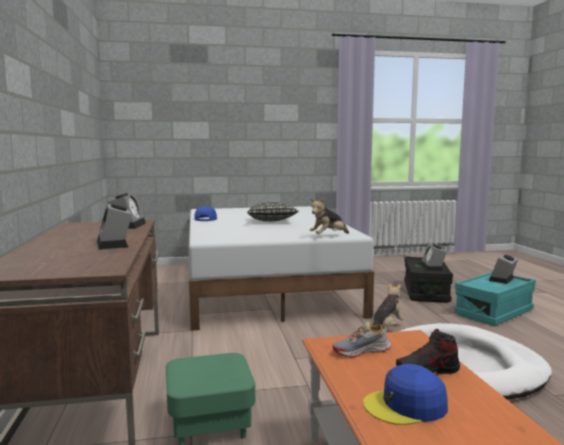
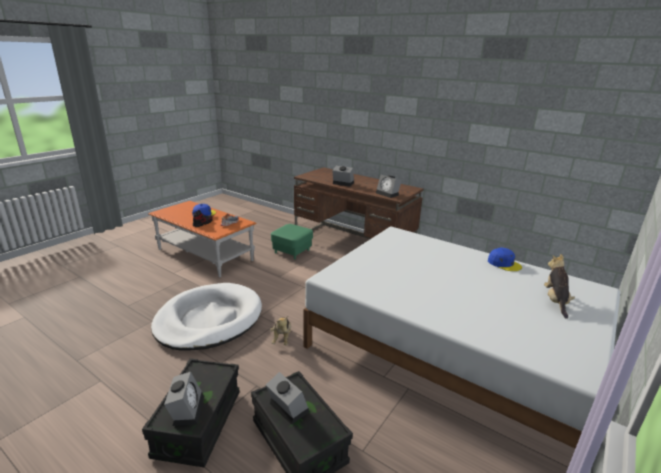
camera: 135 degrees right, 15 degrees up
pillow [247,202,299,222] -> none
plush toy [309,198,349,234] -> plush toy moved to [544,254,575,319]
turquoise storage box [454,272,536,326] -> black storage box [142,358,240,467]

